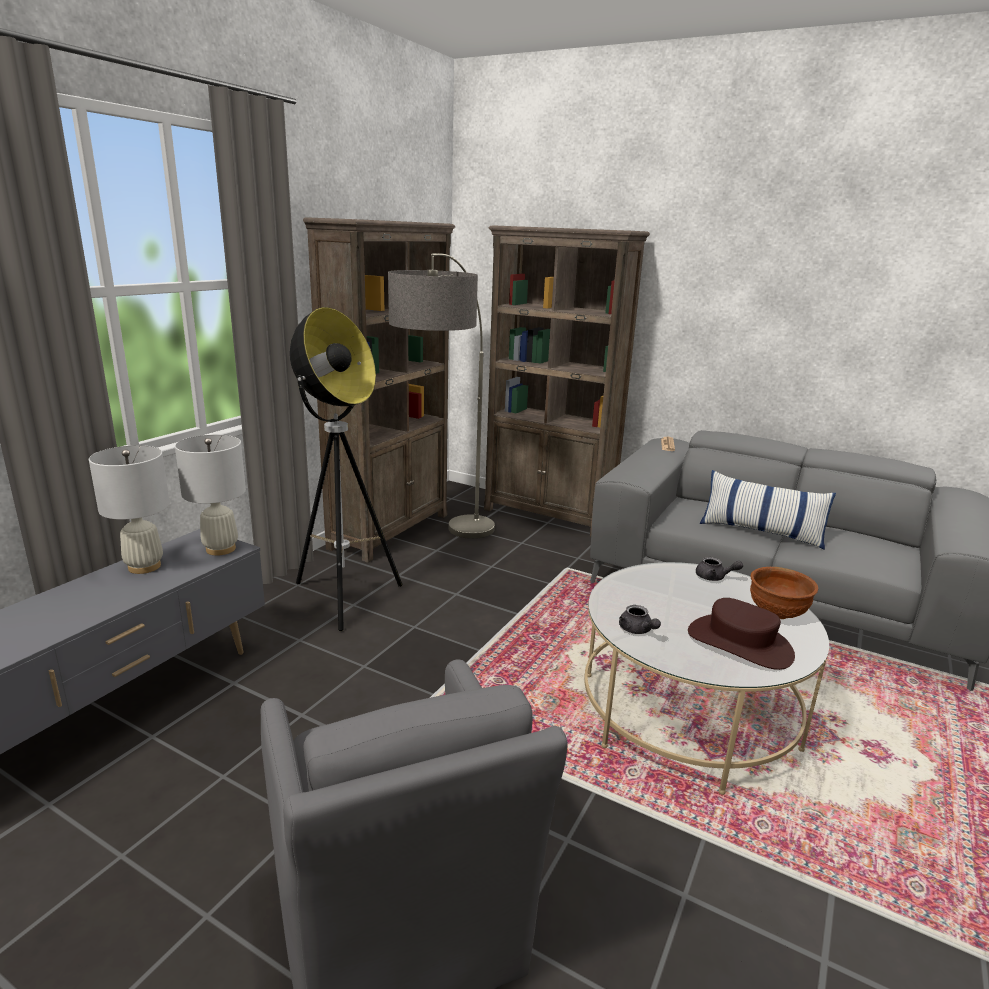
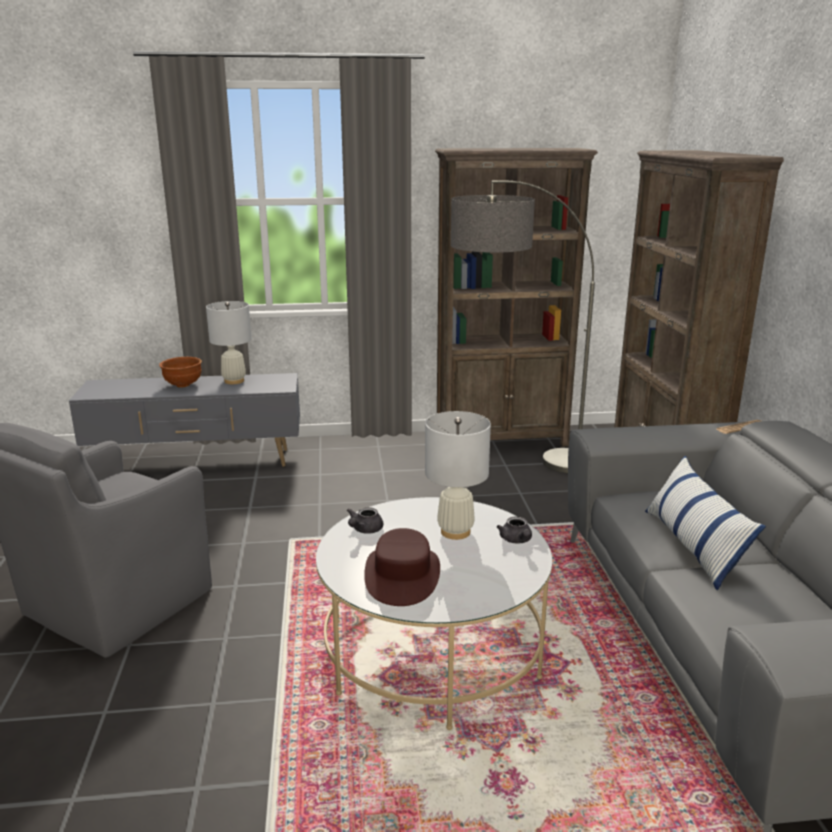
camera: 55 degrees right, 0 degrees up
white table lamp [175,435,246,556] -> white table lamp moved to [425,411,491,540]
floor lamp [290,307,403,631] -> none
brown bowl [750,567,818,619] -> brown bowl moved to [159,357,202,388]

